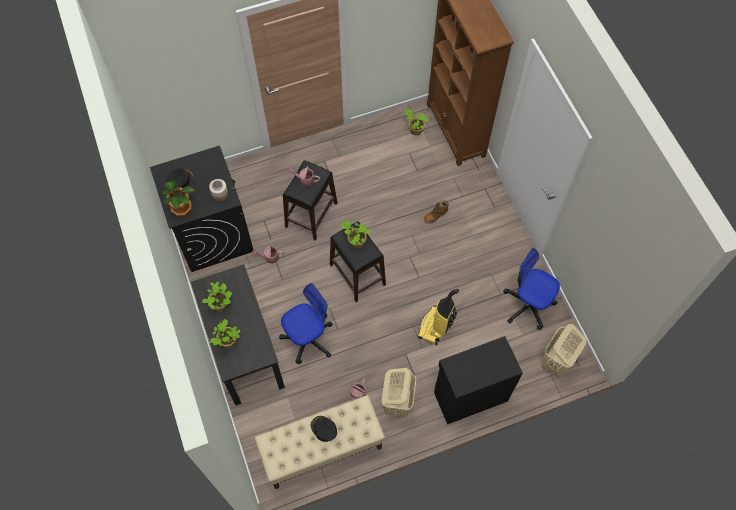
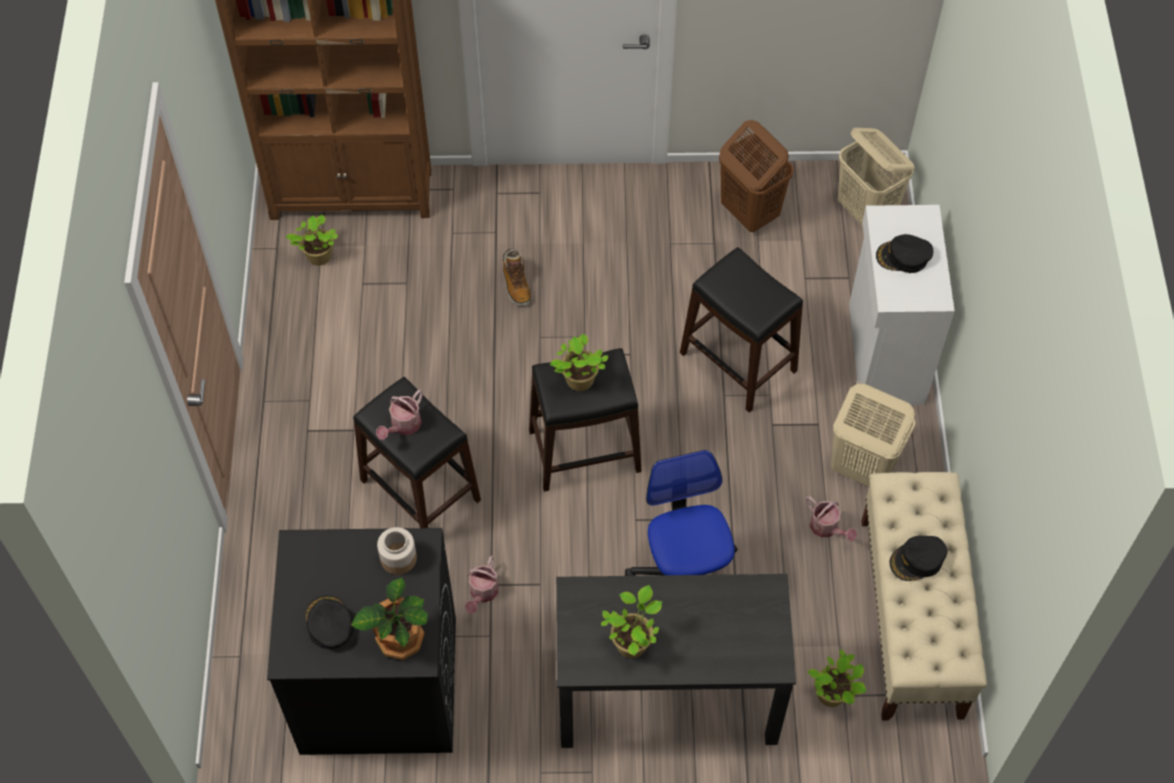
camera: 70 degrees left, 5 degrees down
potted plant [210,319,240,348] -> potted plant moved to [808,649,866,707]
vacuum cleaner [418,289,459,345] -> black stool [680,247,803,413]
black cabinet [434,336,523,425] -> white cabinet [849,205,955,406]
office chair [503,248,560,330] -> brown laundry basket [719,120,794,232]
none -> black cap [876,234,933,273]

